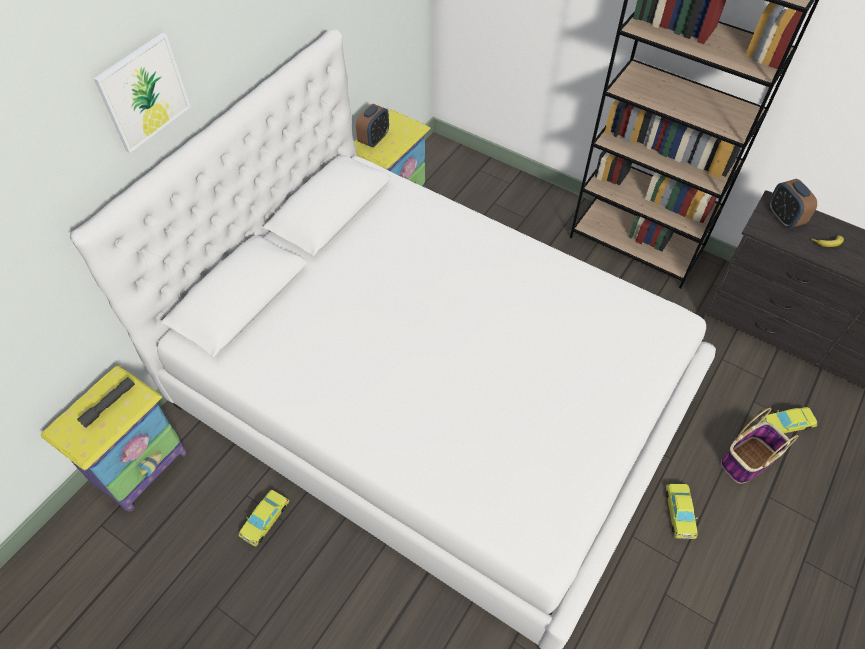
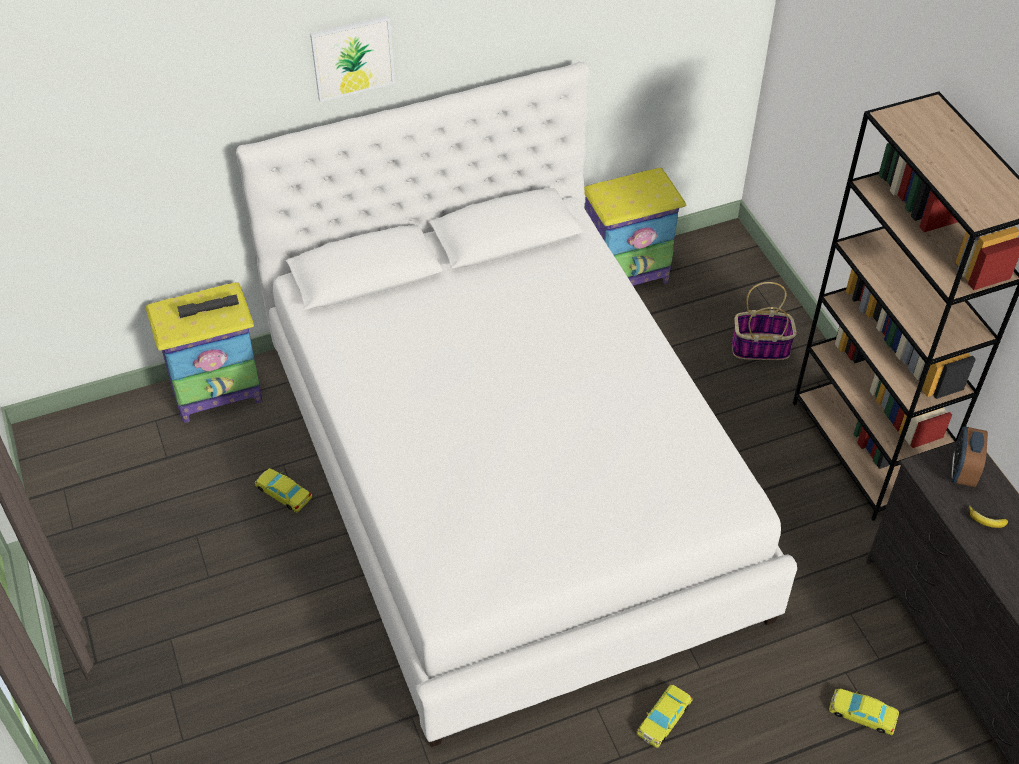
camera: 35 degrees right, 5 degrees down
yellow toy car [239,490,290,547] -> yellow toy car turned 60 degrees clockwise [255,468,313,512]
alarm clock [356,104,389,147] -> none
basket [721,408,798,484] -> basket moved to [732,282,797,360]

